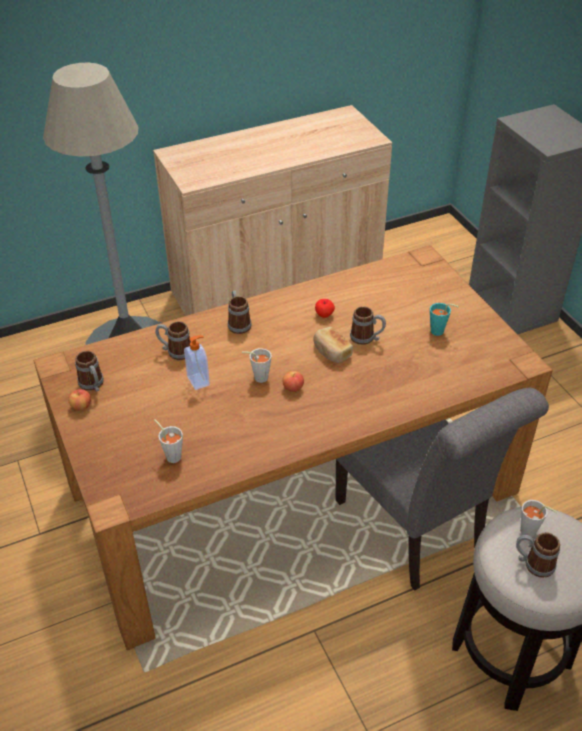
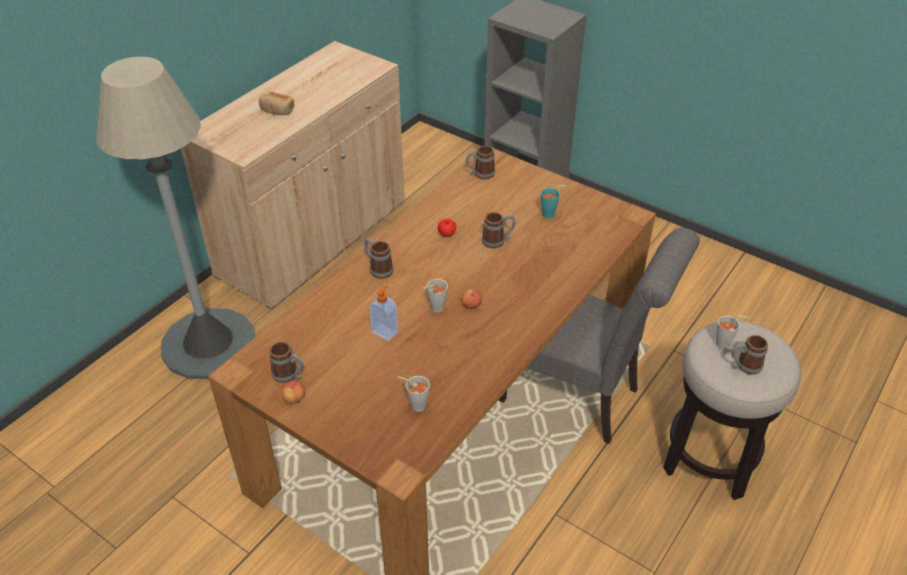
camera: 30 degrees left, 0 degrees up
mug [155,321,191,360] -> mug moved to [466,146,495,179]
bread [313,327,353,363] -> bread moved to [258,91,295,115]

